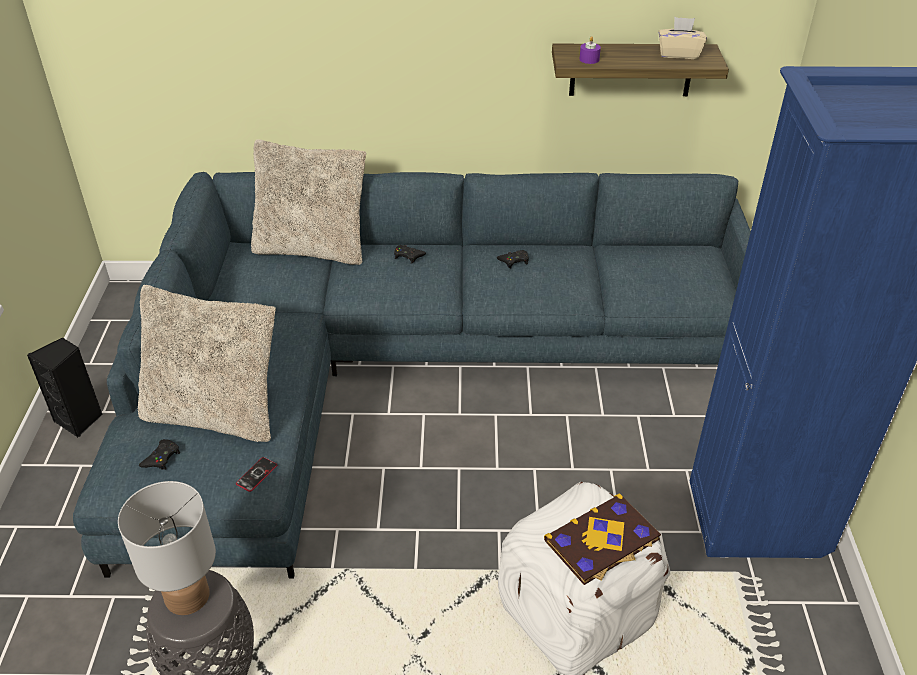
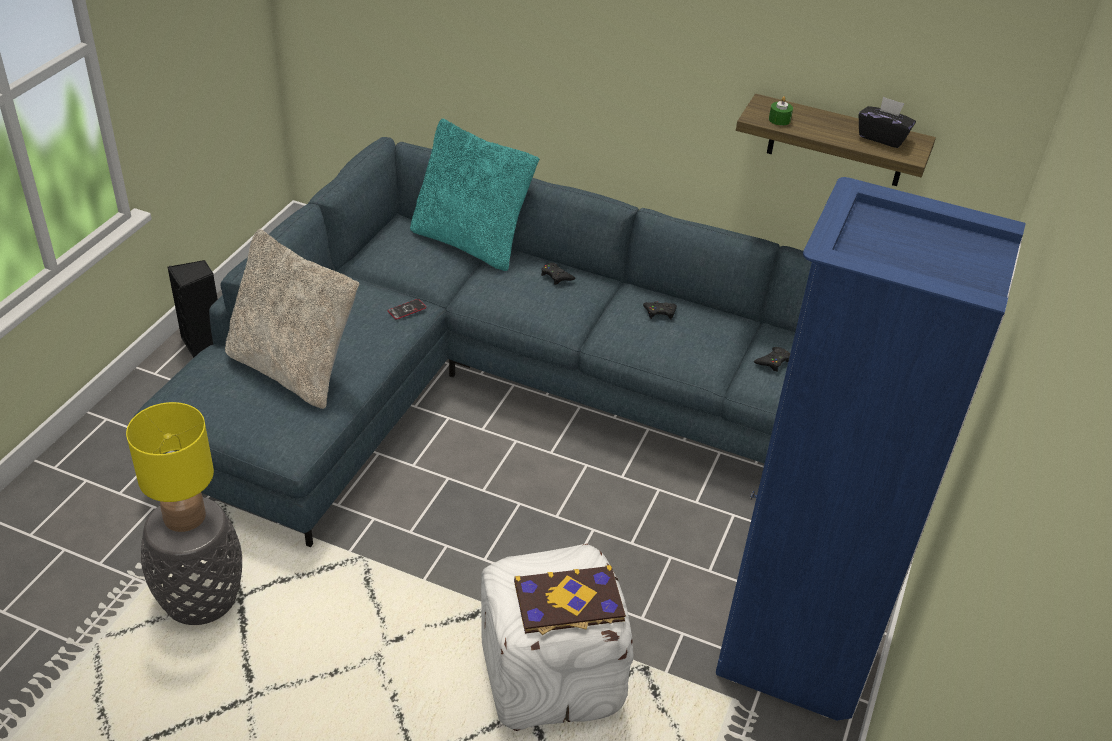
camera: 20 degrees right, 0 degrees up
grey table lamp [118,481,216,615] -> yellow table lamp [126,402,214,532]
black game controller [139,439,180,470] -> black game controller moved to [754,347,790,372]
phone [236,457,277,492] -> phone moved to [388,299,427,320]
beige pillow [251,140,366,265] -> turquoise pillow [410,119,540,271]
purple candle [579,36,601,64] -> green candle [769,96,793,126]
beige tissue box [658,17,707,59] -> black tissue box [859,96,916,148]

